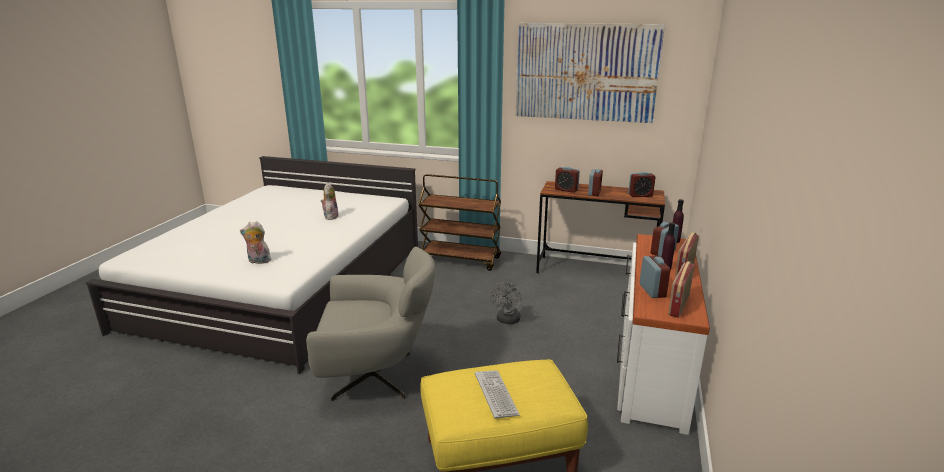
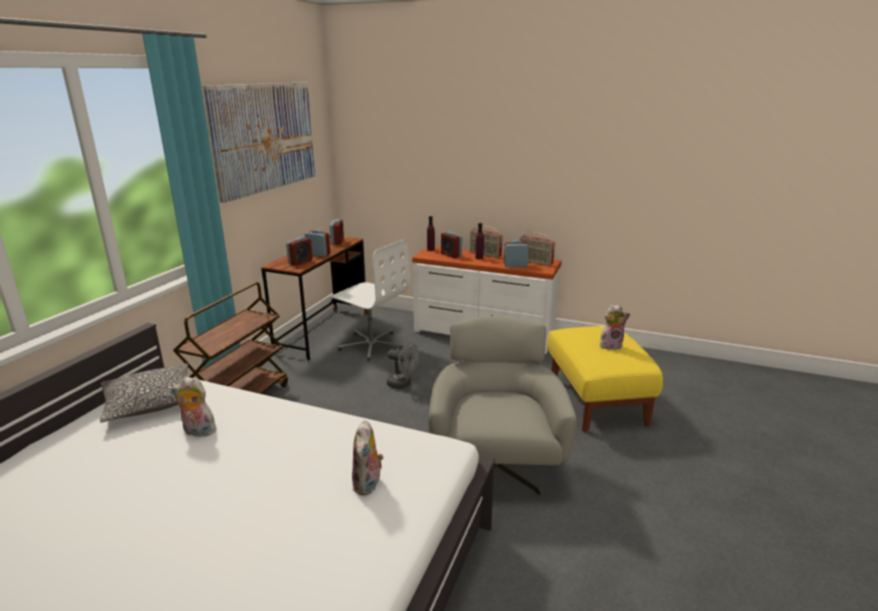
camera: 85 degrees left, 0 degrees up
keyboard [475,370,520,419] -> plush toy [600,305,631,350]
none -> pillow [100,363,188,423]
none -> white office chair [330,239,410,361]

